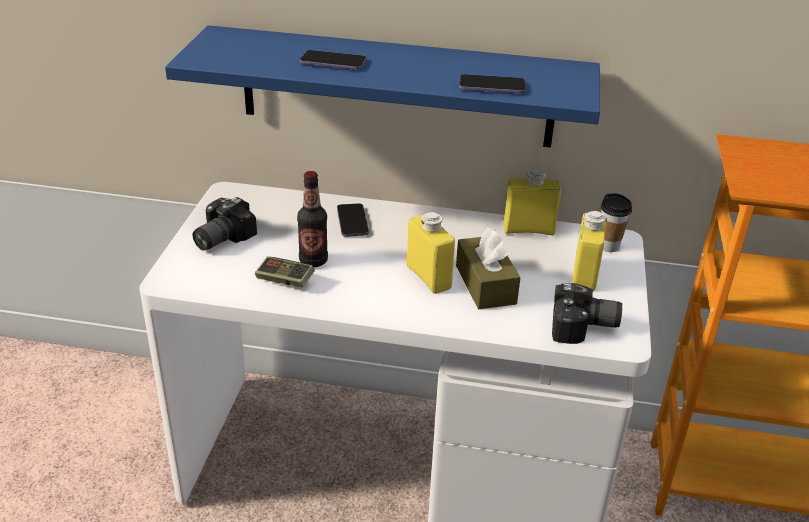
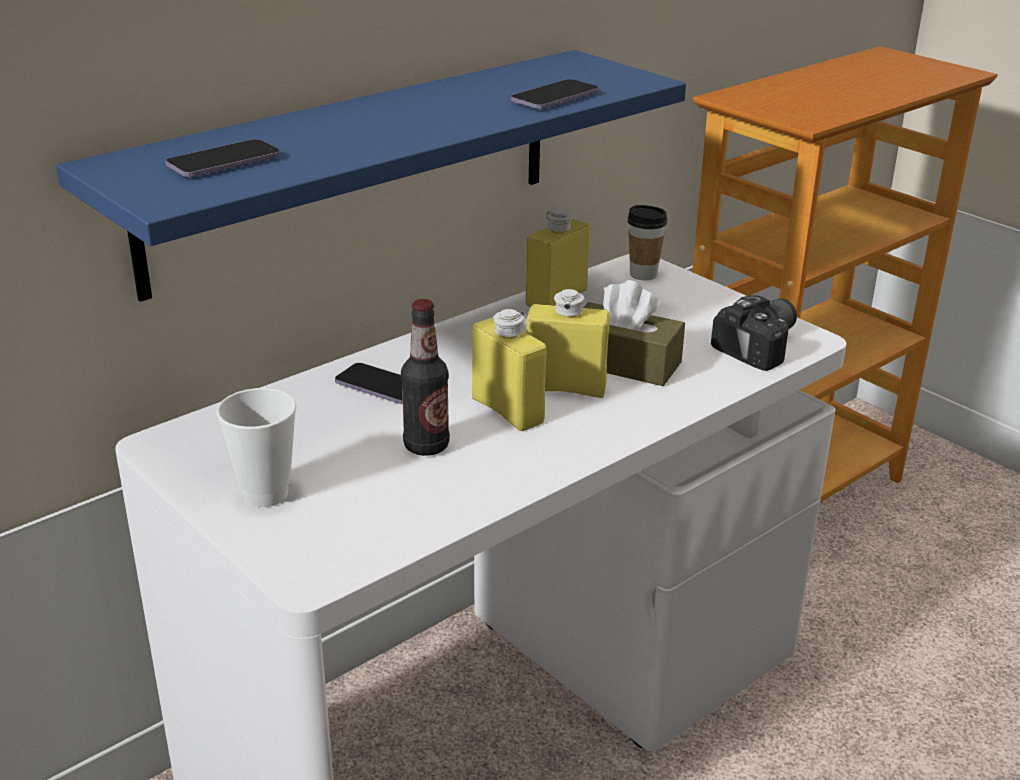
camera: 50 degrees left, 5 degrees down
camera [192,197,257,251] -> cup [216,388,296,507]
game controller [255,257,315,288] -> none
phone [300,50,366,70] -> phone moved to [165,139,280,177]
yellow bottle [572,211,607,291] -> yellow bottle moved to [472,309,546,431]

